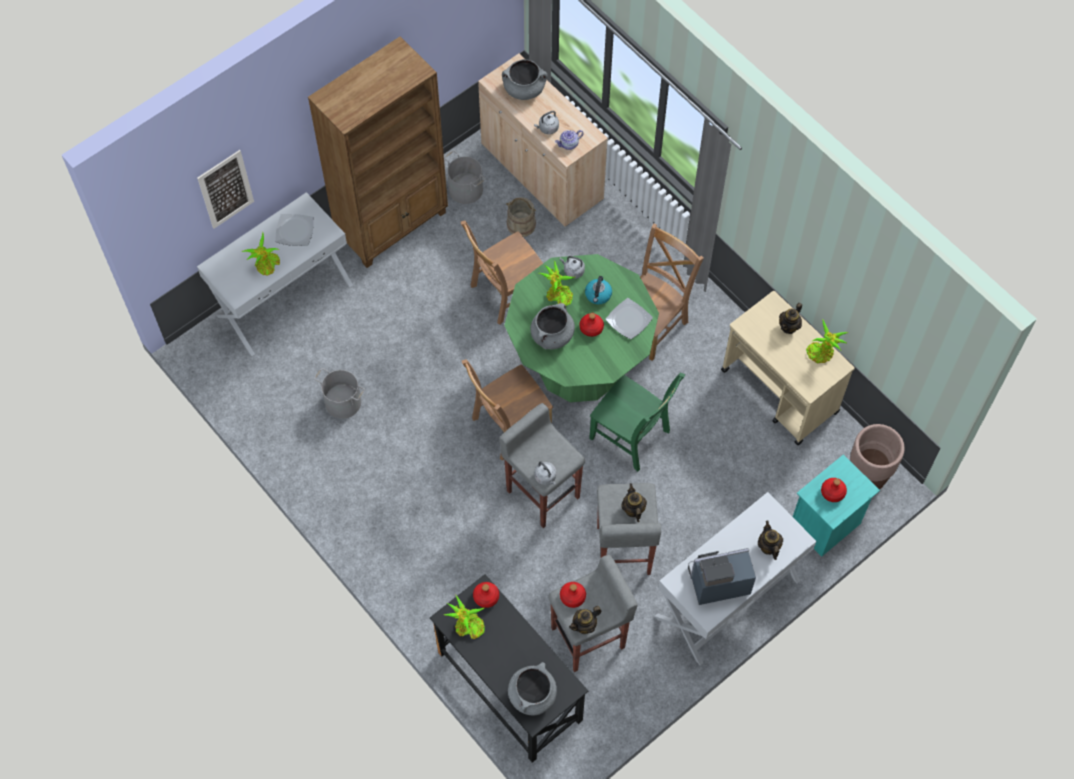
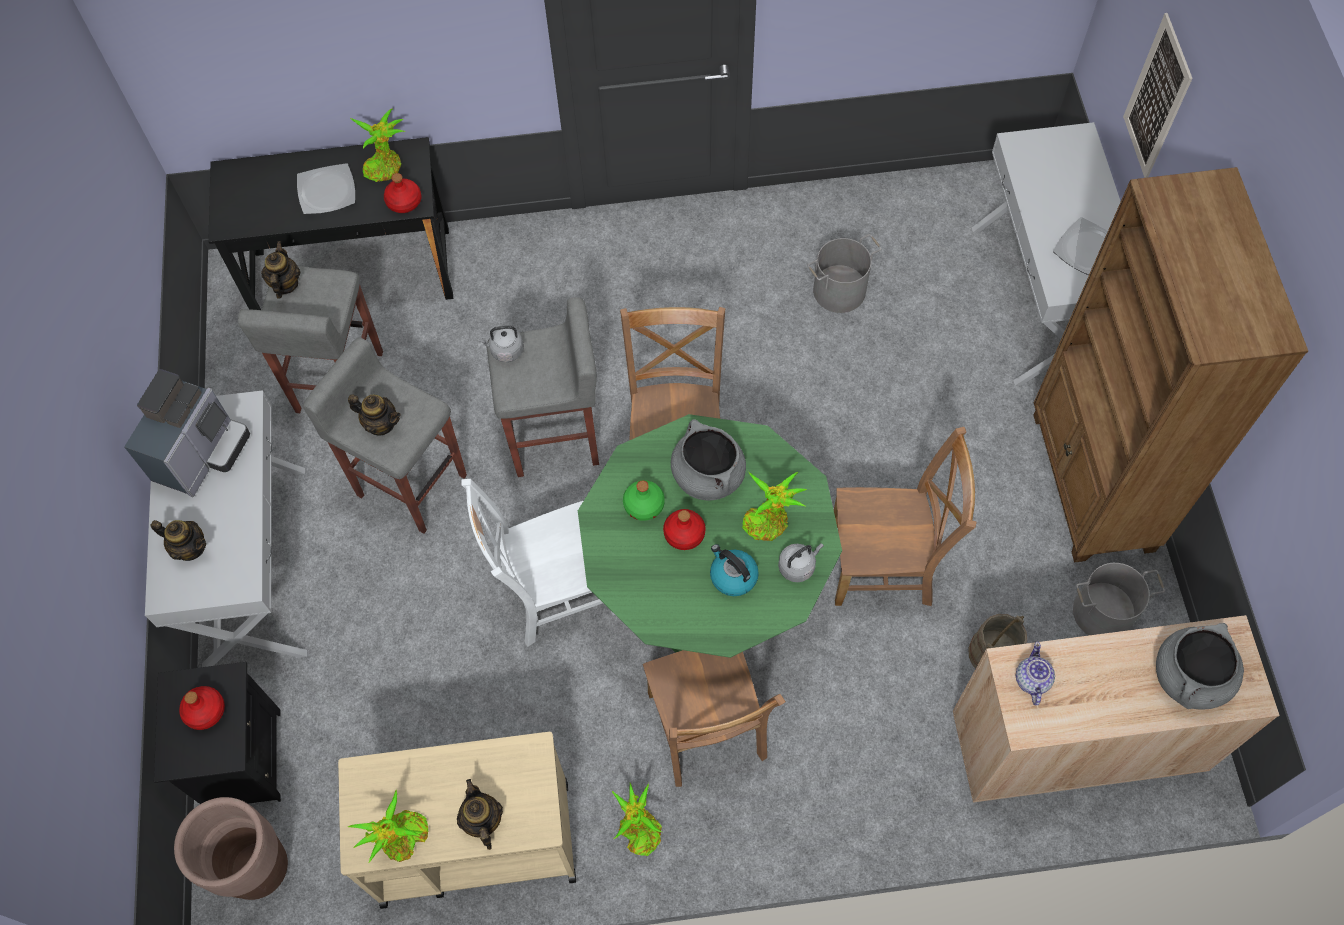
camera: 125 degrees right, 0 degrees up
potted plant [242,232,280,276] -> potted plant moved to [612,783,662,856]
brown chair [461,220,543,325] -> brown chair turned 90 degrees clockwise [834,427,976,606]
grey cooking pot [508,662,557,715] -> none
grey kettle [534,111,559,134] -> none
red bottle [560,582,586,608] -> none
green chair [589,373,685,472] -> white chair [461,479,615,647]
plate [606,298,653,339] -> plate moved to [297,163,355,214]
turquoise nightstand [793,454,880,557] -> black nightstand [154,662,281,804]
none -> green bottle [623,480,665,521]

